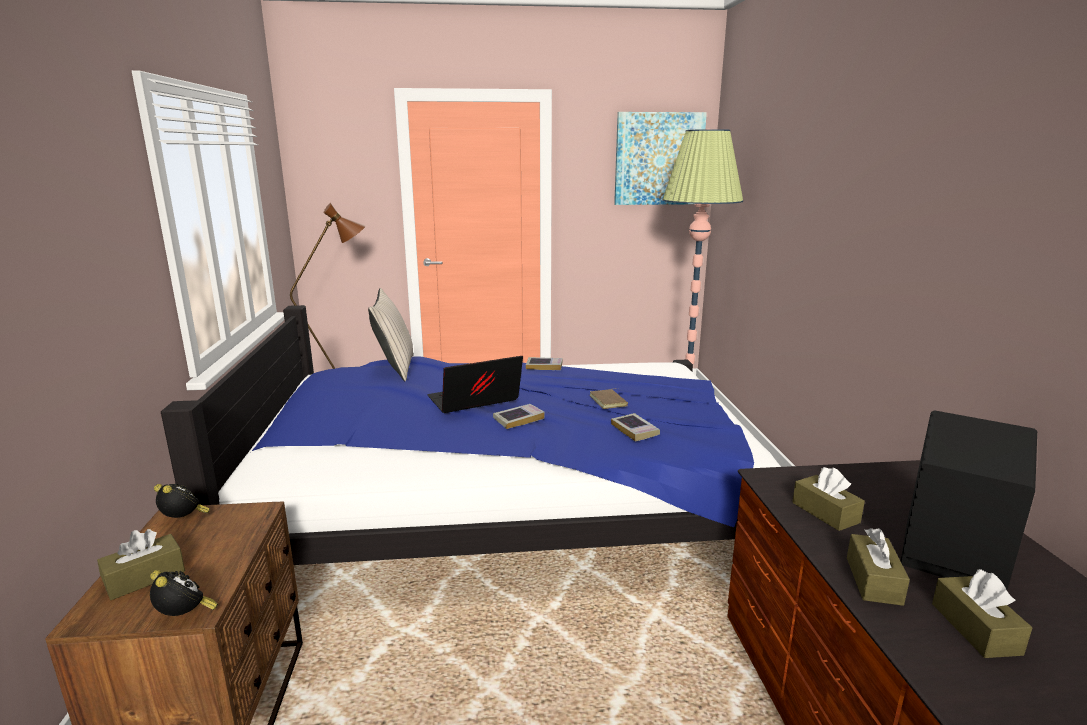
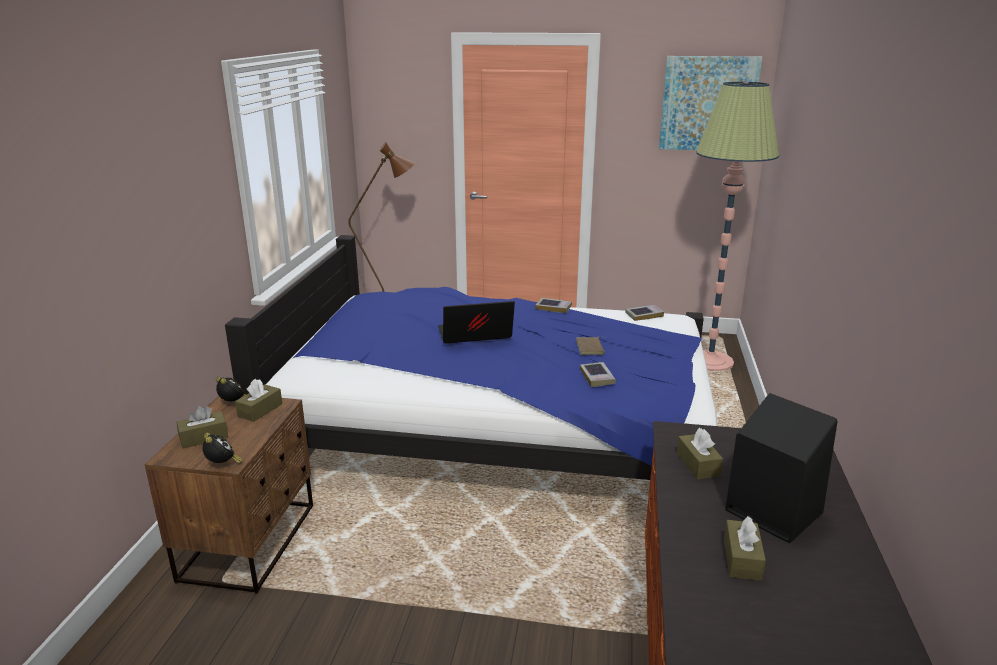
camera: 15 degrees right, 5 degrees up
beige pillow [368,288,413,381] -> none
book [493,404,545,429] -> book moved to [625,305,664,321]
brown tissue box [847,528,910,606] -> brown tissue box moved to [235,379,282,422]

